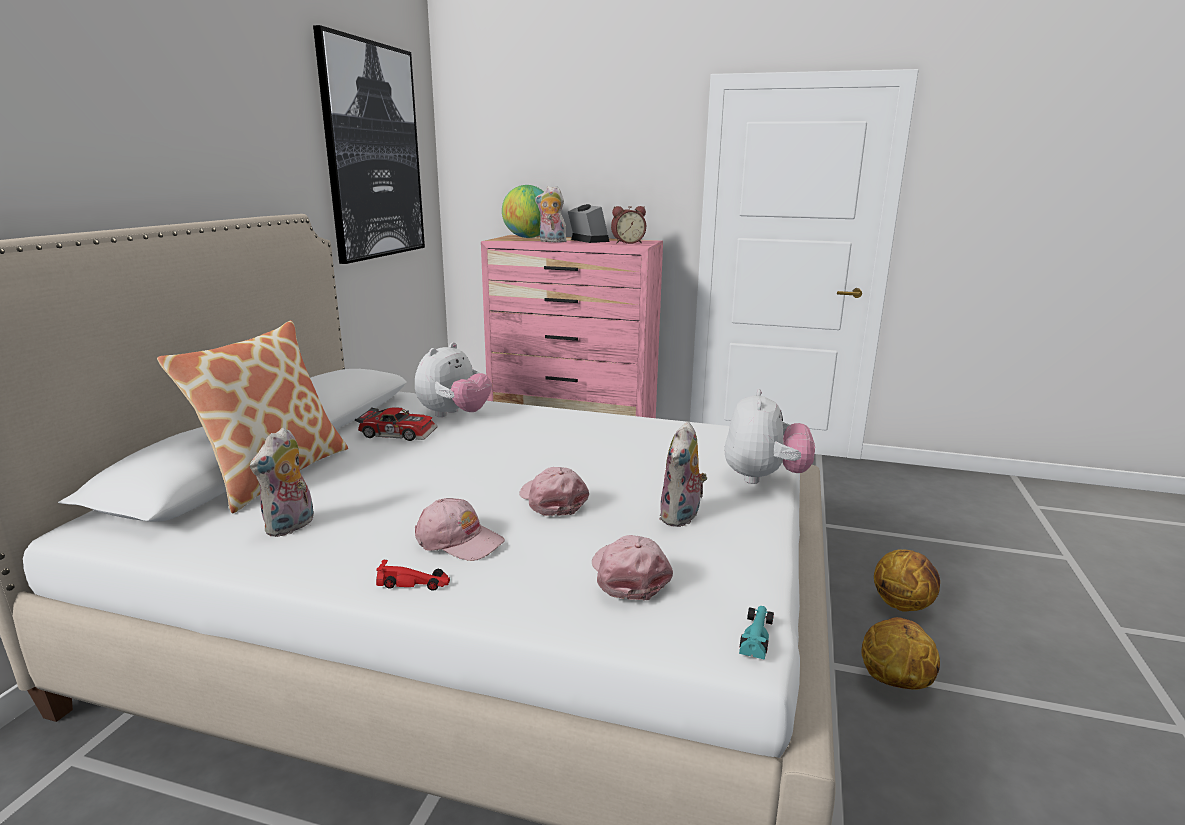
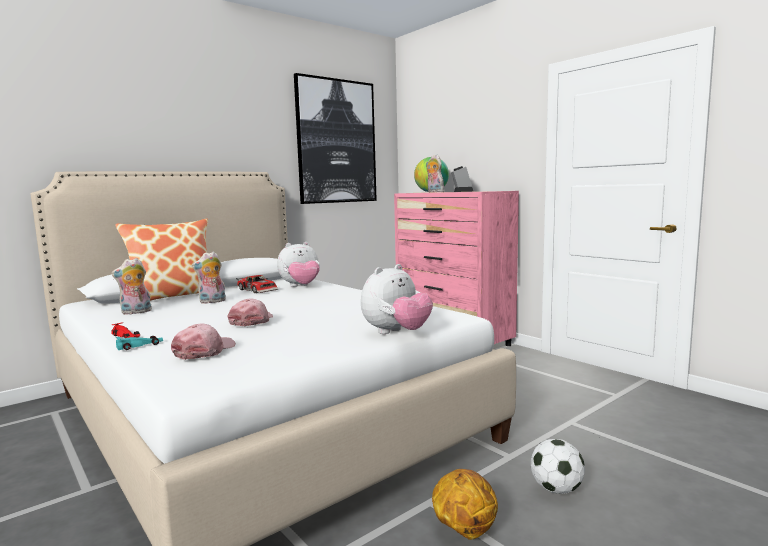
camera: 35 degrees right, 10 degrees down
pink cap [415,498,505,561] -> none
alarm clock [611,206,646,244] -> none
plush toy [659,421,707,527] -> plush toy moved to [192,252,226,304]
turquoise toy car [739,606,774,660] -> turquoise toy car moved to [116,336,163,350]
basketball [874,550,940,612] -> football [531,439,585,494]

